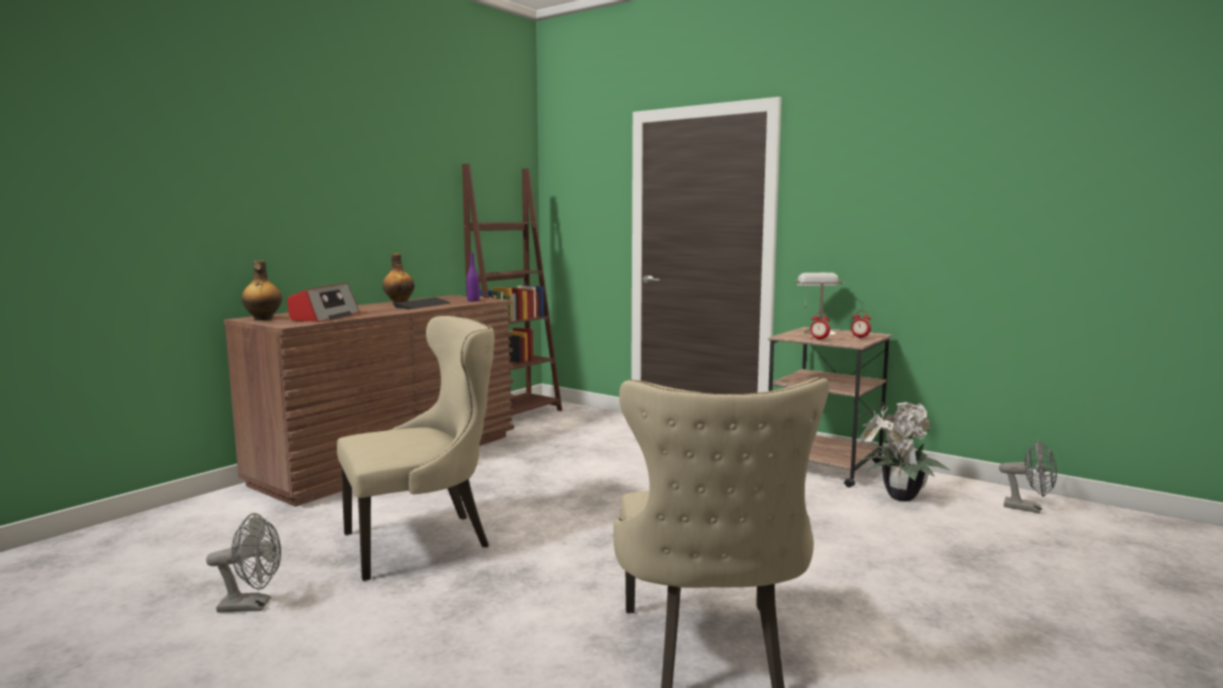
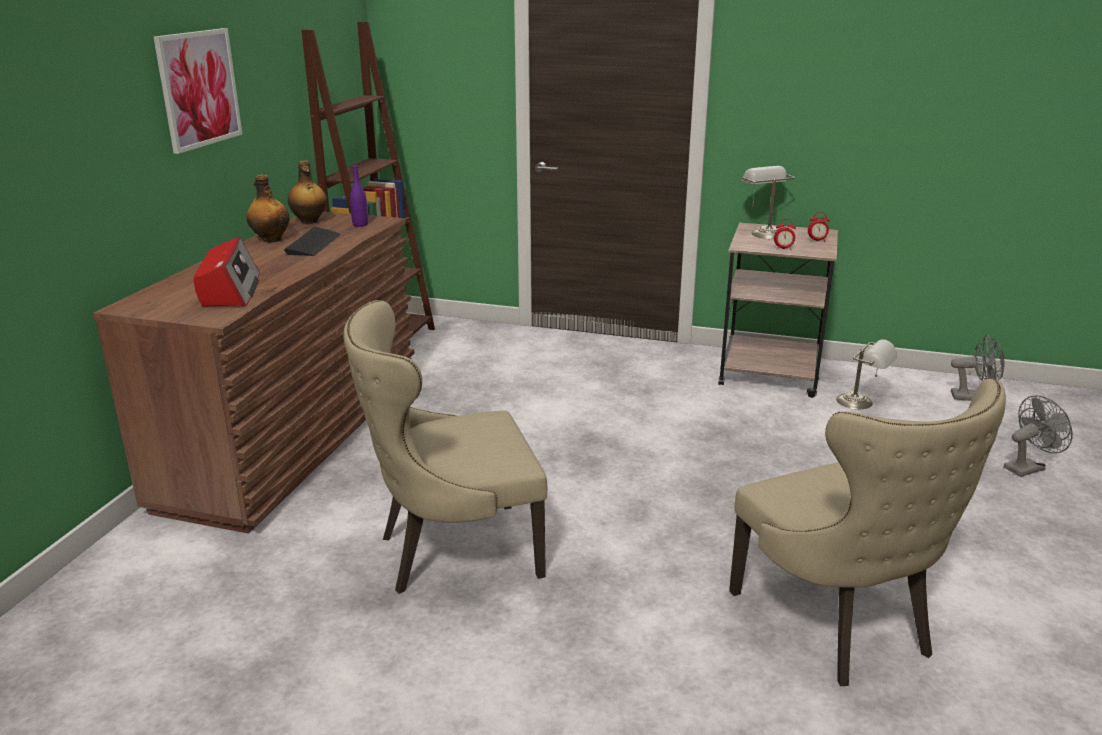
camera: 20 degrees left, 15 degrees up
grey fan [206,513,281,612] -> grey fan moved to [1004,395,1073,477]
bottle [242,260,282,320] -> bottle moved to [288,160,327,224]
beige chair [337,315,494,581] -> beige chair turned 150 degrees counterclockwise [343,300,547,594]
potted plant [859,402,951,501] -> white table lamp [836,340,897,409]
none -> picture [154,28,243,154]

